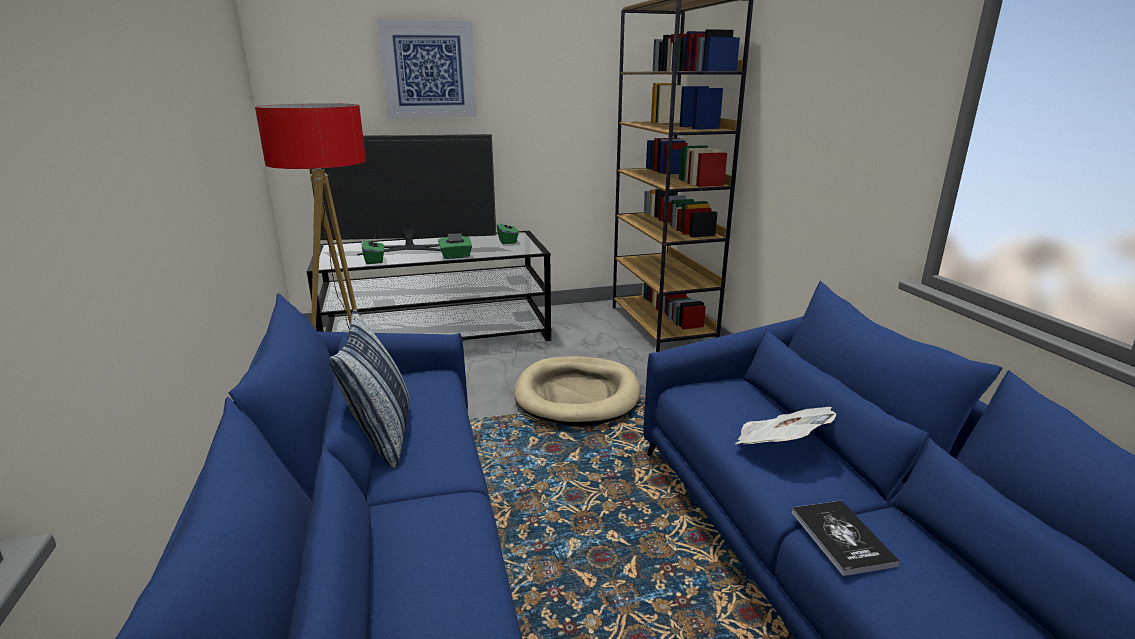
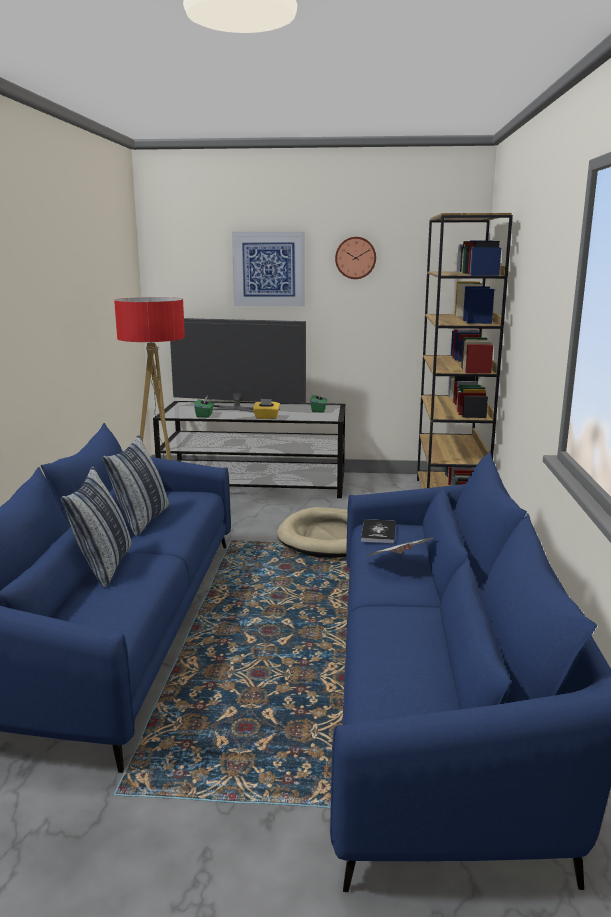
camera: 20 degrees right, 5 degrees down
green tissue box [438,233,472,259] -> yellow tissue box [253,399,280,419]
book [792,501,900,576] -> book moved to [361,519,396,543]
none -> pillow [61,466,132,587]
none -> wall clock [335,237,376,279]

